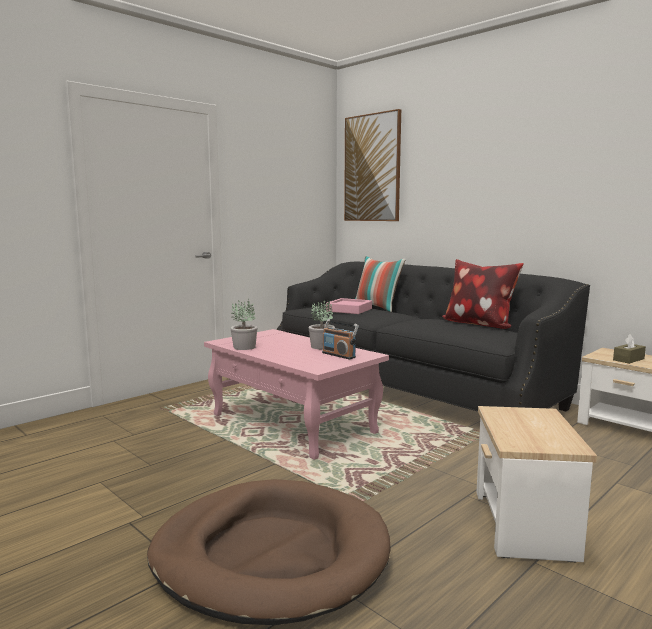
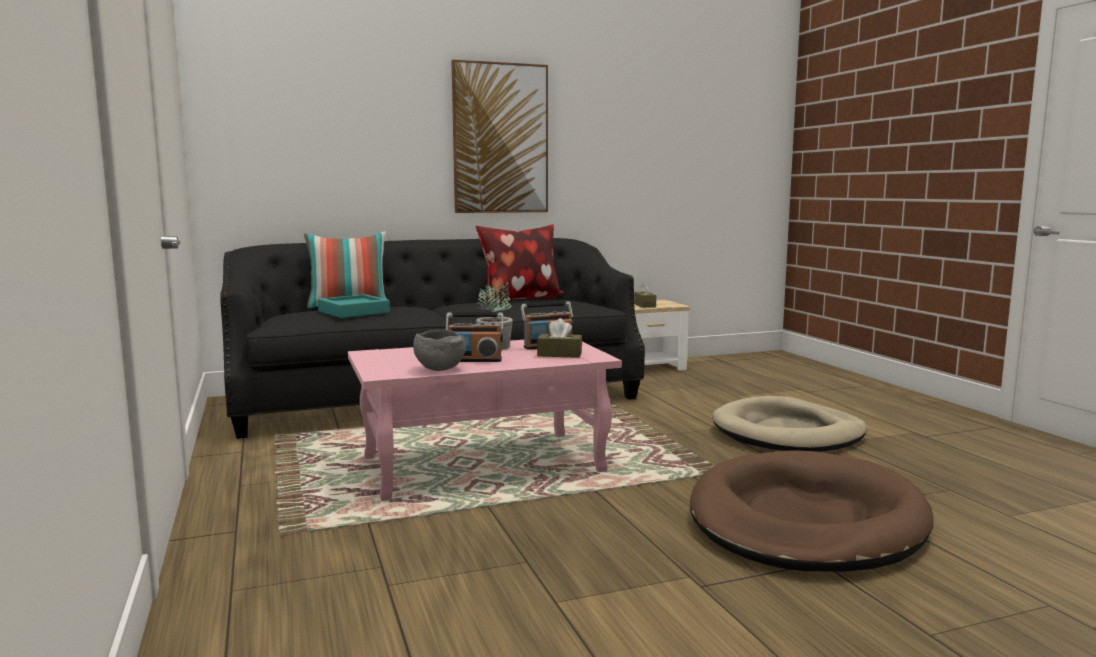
camera: 65 degrees left, 0 degrees up
potted plant [230,299,258,350] -> grey bowl [413,330,466,371]
pink tray [326,298,372,314] -> turquoise tray [318,294,390,318]
picture [344,109,401,221] -> picture moved to [452,60,548,213]
side table [476,406,597,562] -> beige dog bed [712,396,867,452]
none -> radio [446,312,504,362]
none -> brown tissue box [537,318,582,358]

